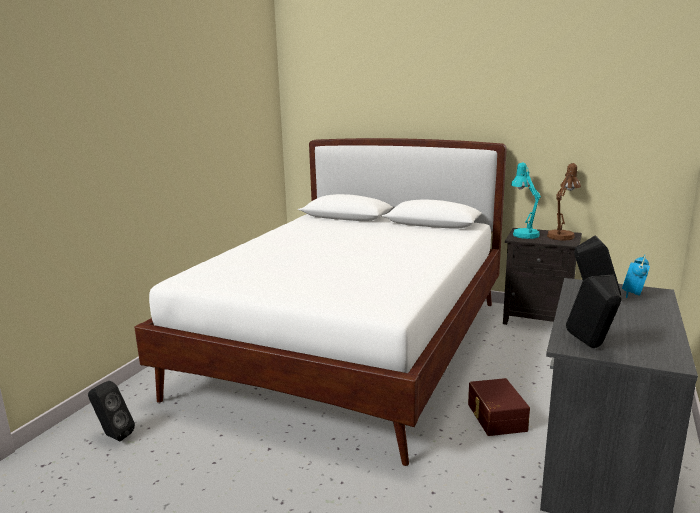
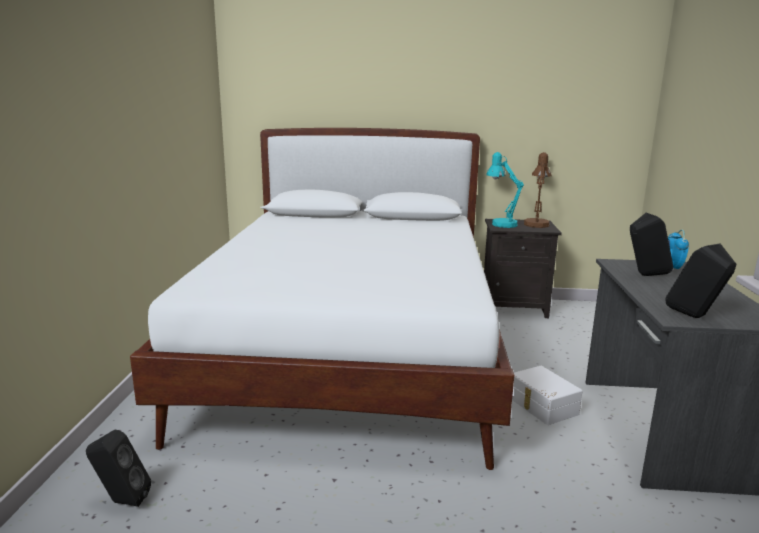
camera: 20 degrees left, 0 degrees up
brown storage box [468,378,530,436] -> white storage box [512,366,583,425]

